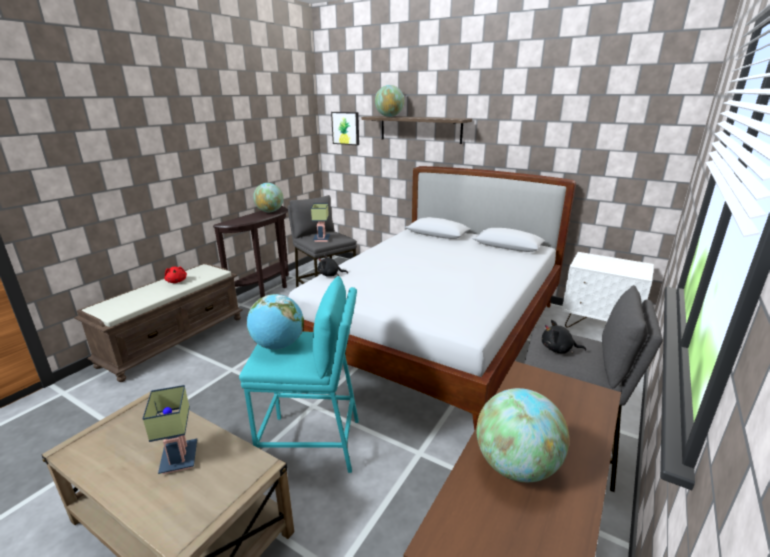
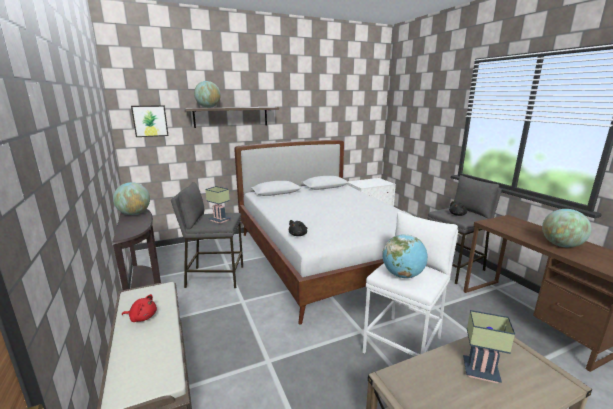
camera: 55 degrees left, 5 degrees down
turquoise stool [239,276,359,473] -> white stool [362,212,458,357]

